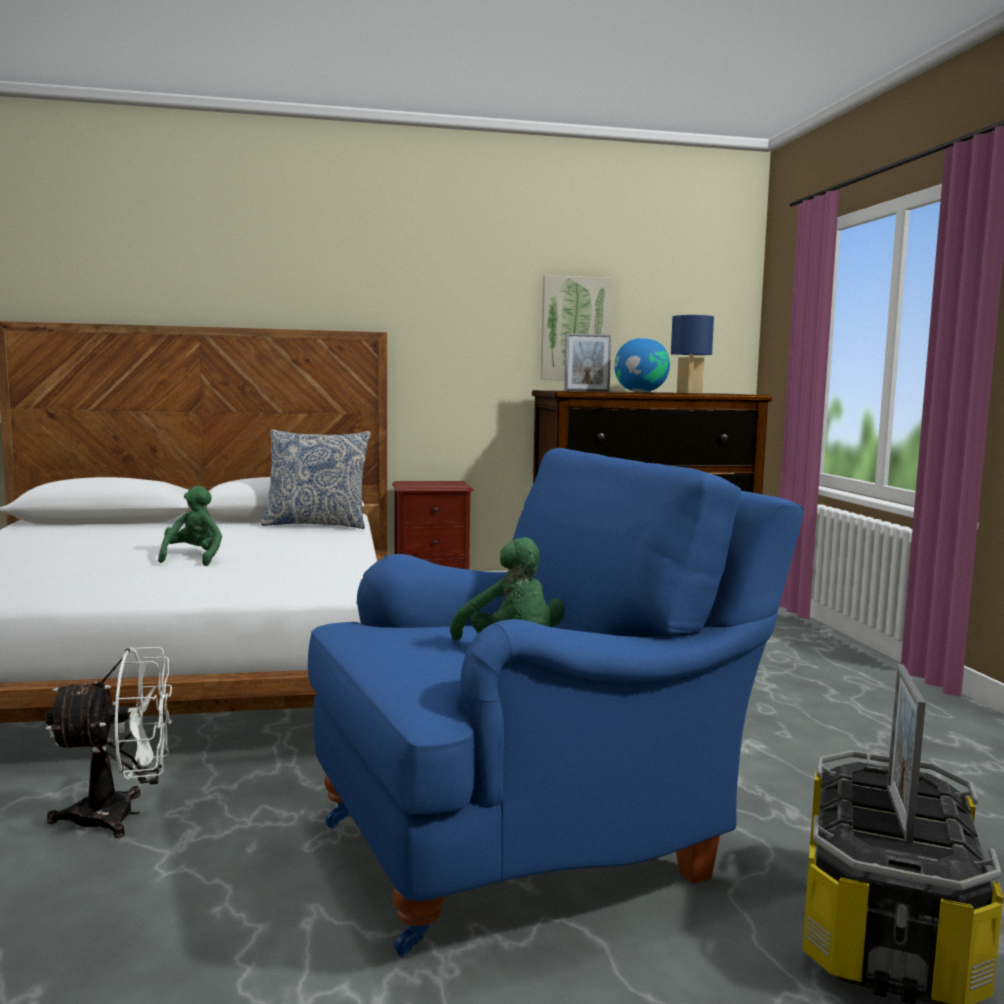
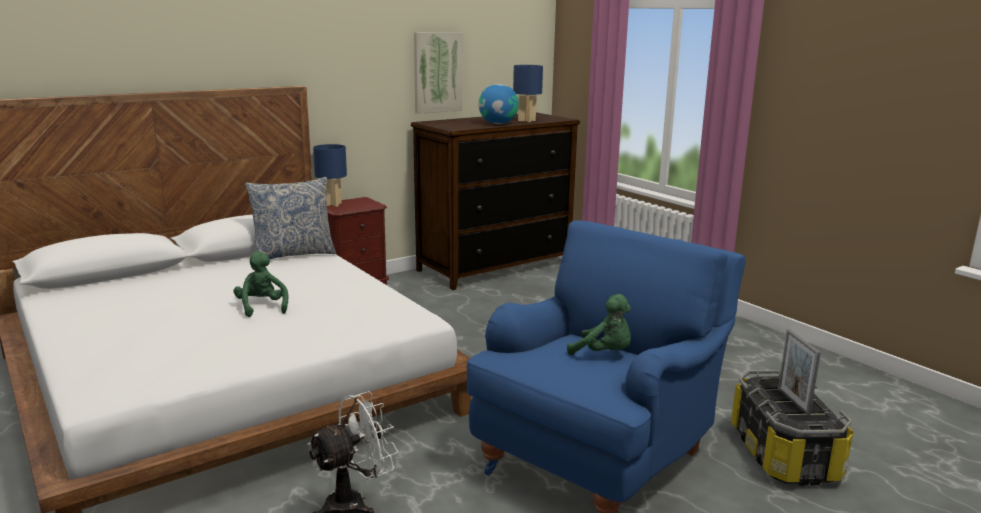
camera: 25 degrees left, 10 degrees up
picture frame [564,333,612,392] -> none
none -> blue table lamp [313,144,347,207]

